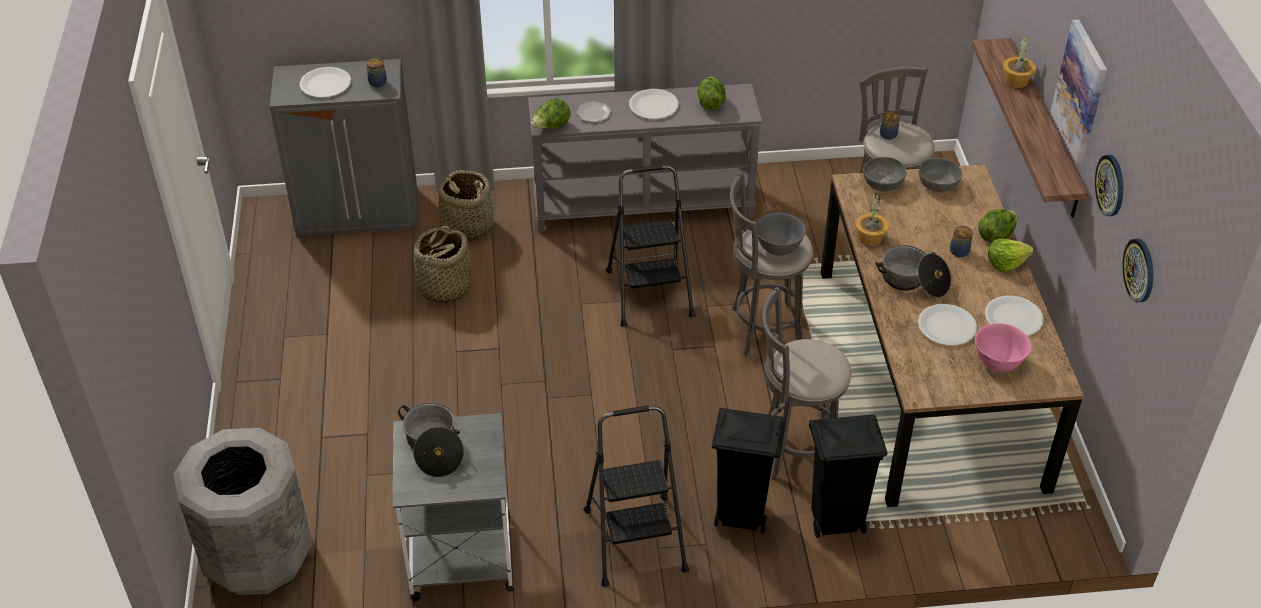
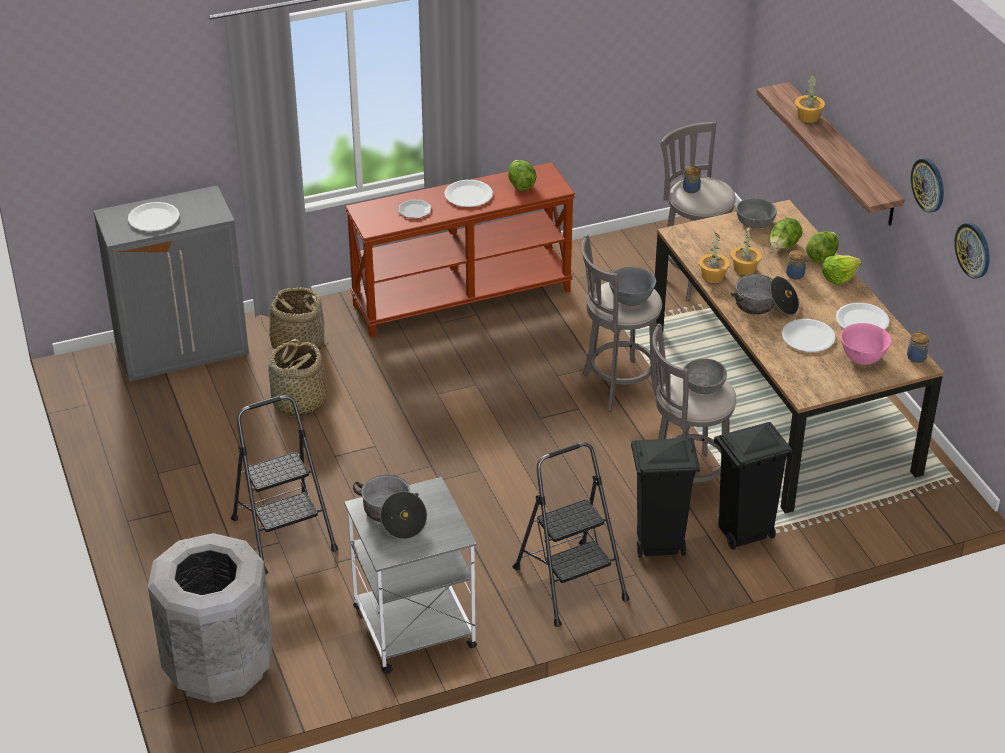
camera: 15 degrees left, 5 degrees down
jar [366,58,387,87] -> jar moved to [907,332,929,363]
grey console table [528,84,762,232] -> brown console table [345,162,575,338]
lettuce [531,98,571,129] -> lettuce moved to [769,218,803,249]
black step ladder [606,165,696,327] -> black step ladder moved to [231,395,339,575]
grey bowl [863,157,906,191] -> grey bowl moved to [683,358,727,394]
picture [1050,20,1107,163] -> none
none -> potted plant [731,226,762,275]

